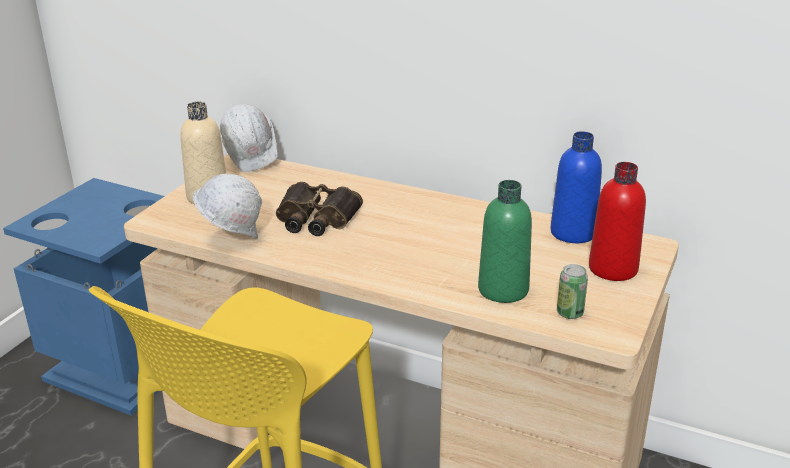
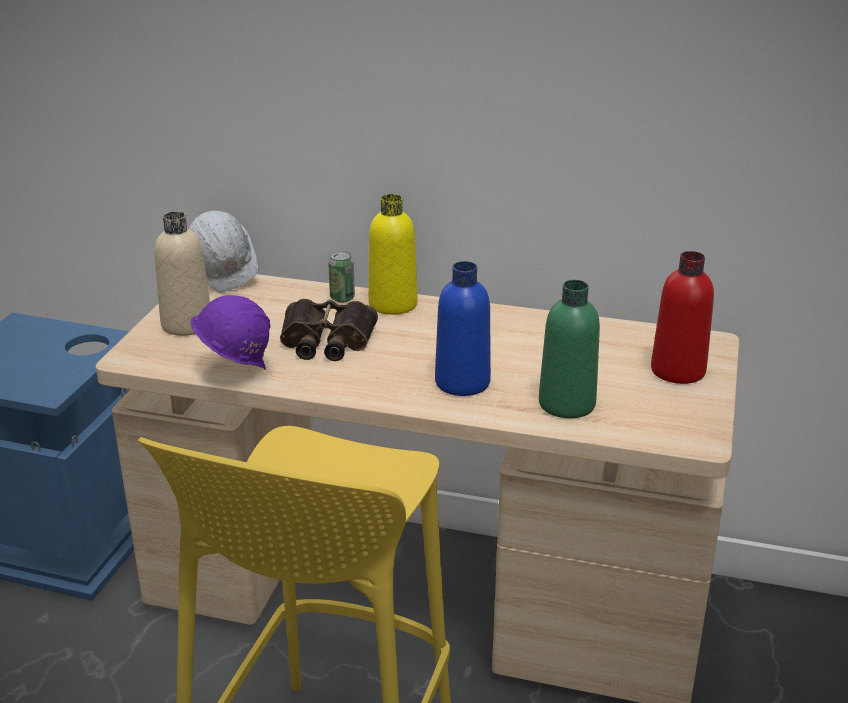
camera: 10 degrees left, 0 degrees up
white hard hat [193,174,262,239] -> purple hard hat [190,295,271,370]
blue bottle [550,131,602,243] -> blue bottle moved to [435,261,491,396]
can [557,264,588,319] -> can moved to [328,251,355,302]
none -> yellow bottle [368,194,418,315]

